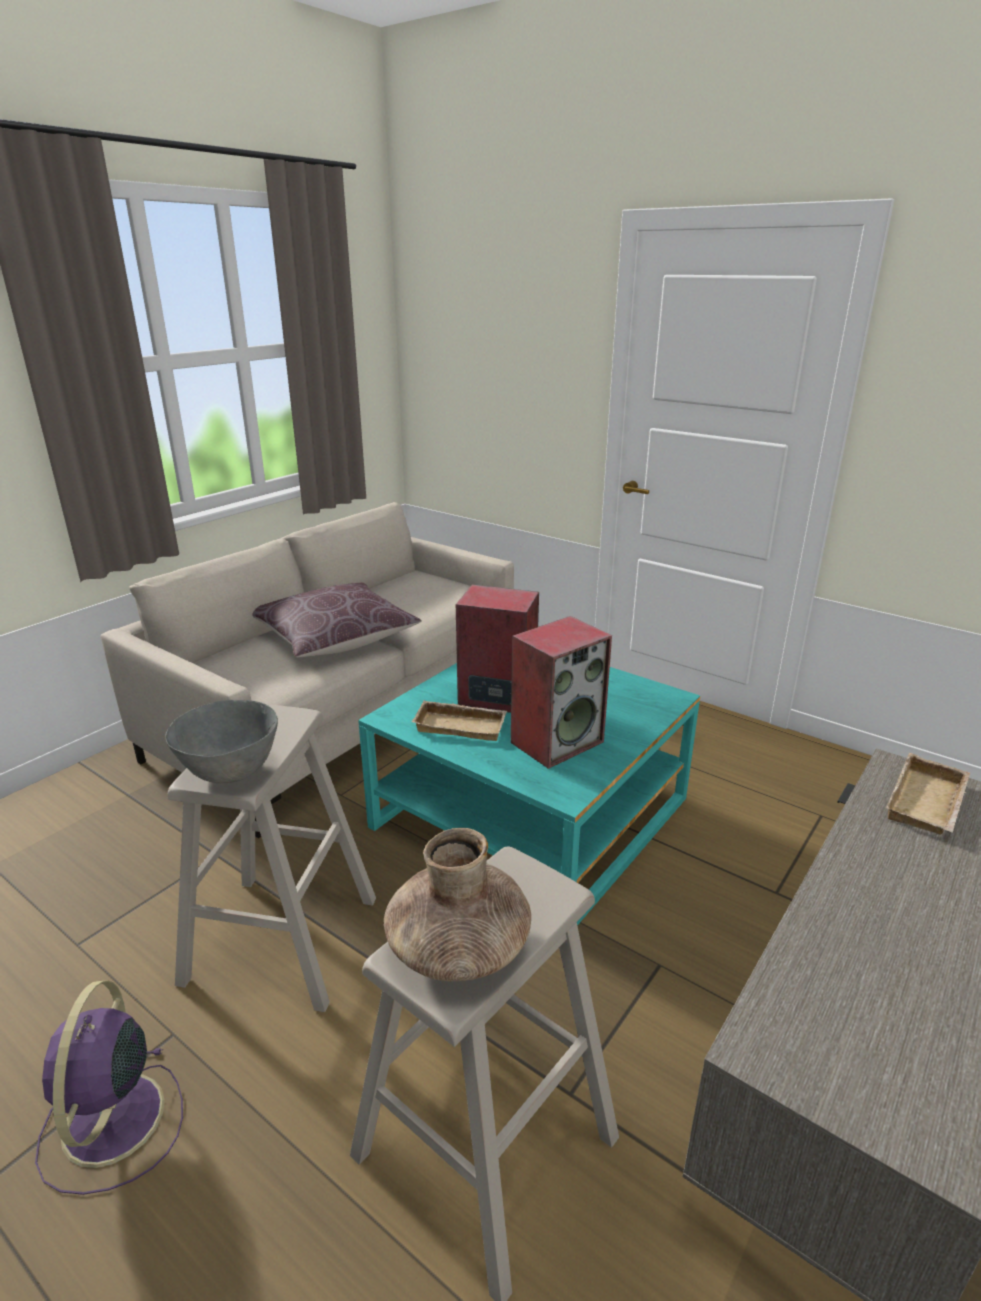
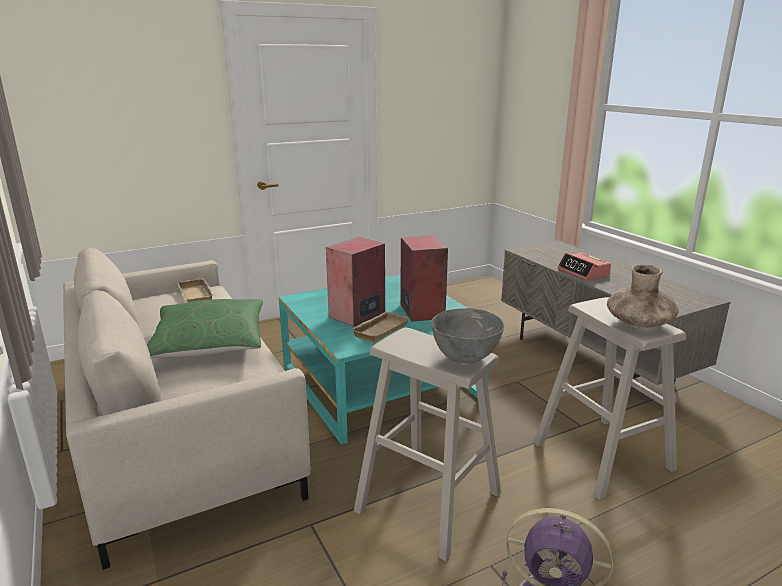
camera: 65 degrees left, 5 degrees down
brown pillow [252,583,422,657] -> green pillow [147,299,263,358]
beige tray [886,753,970,835] -> beige tray moved to [176,278,216,302]
none -> alarm clock [558,253,611,280]

